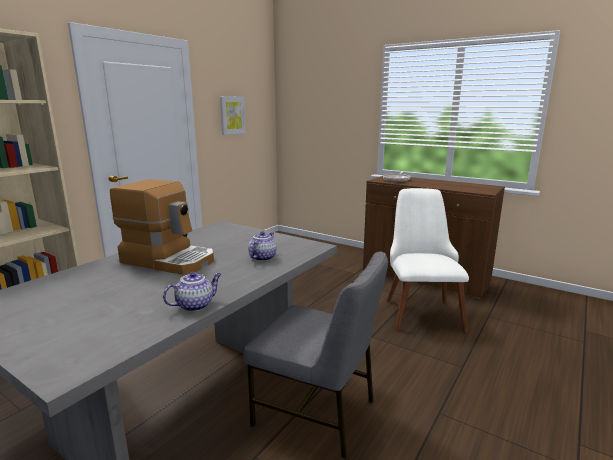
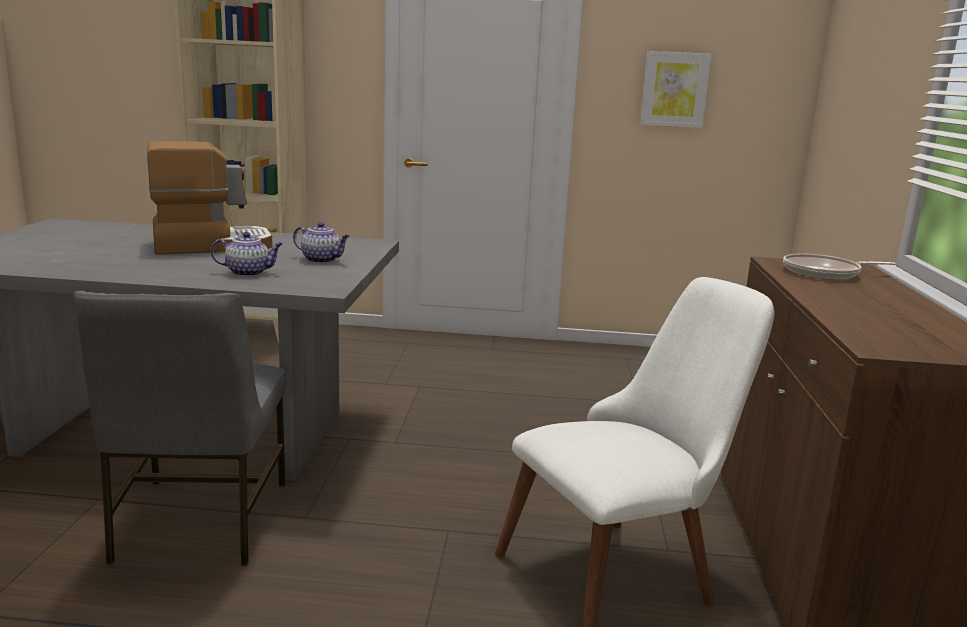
camera: 60 degrees right, 0 degrees up
coffee machine [110,179,214,275] -> coffee machine turned 105 degrees counterclockwise [147,141,273,254]
teapot [163,272,221,312] -> teapot moved to [293,222,350,263]

